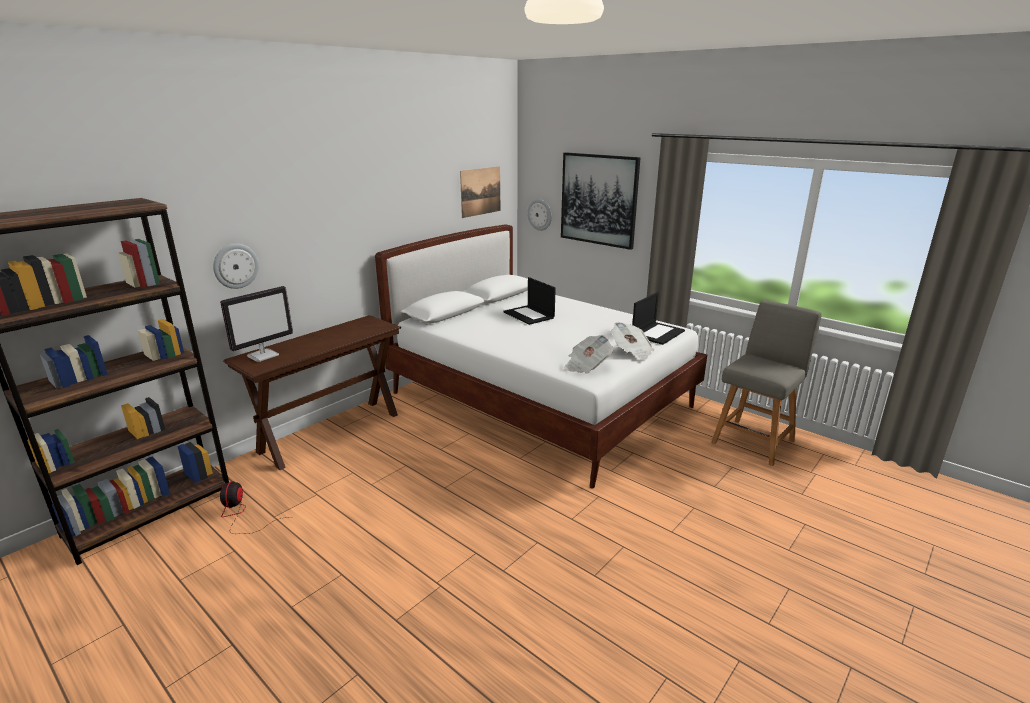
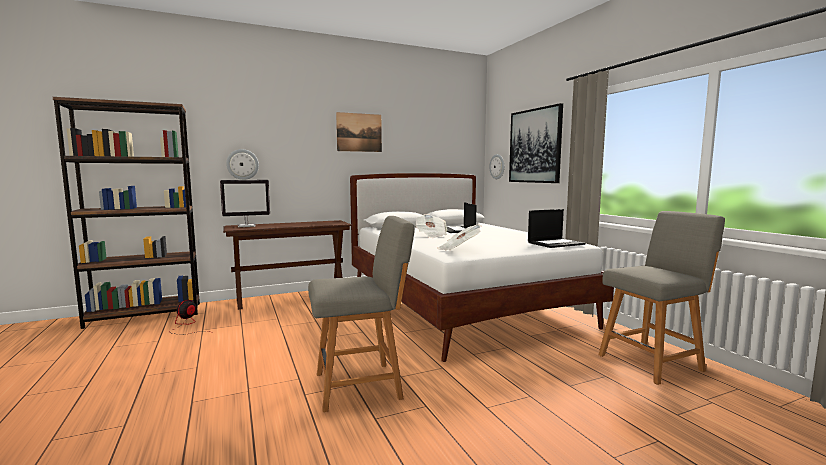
camera: 25 degrees right, 15 degrees down
picture [460,167,500,218] -> picture moved to [336,112,382,152]
newspaper [611,322,654,360] -> newspaper moved to [415,214,447,238]
none -> grey chair [308,216,415,412]

